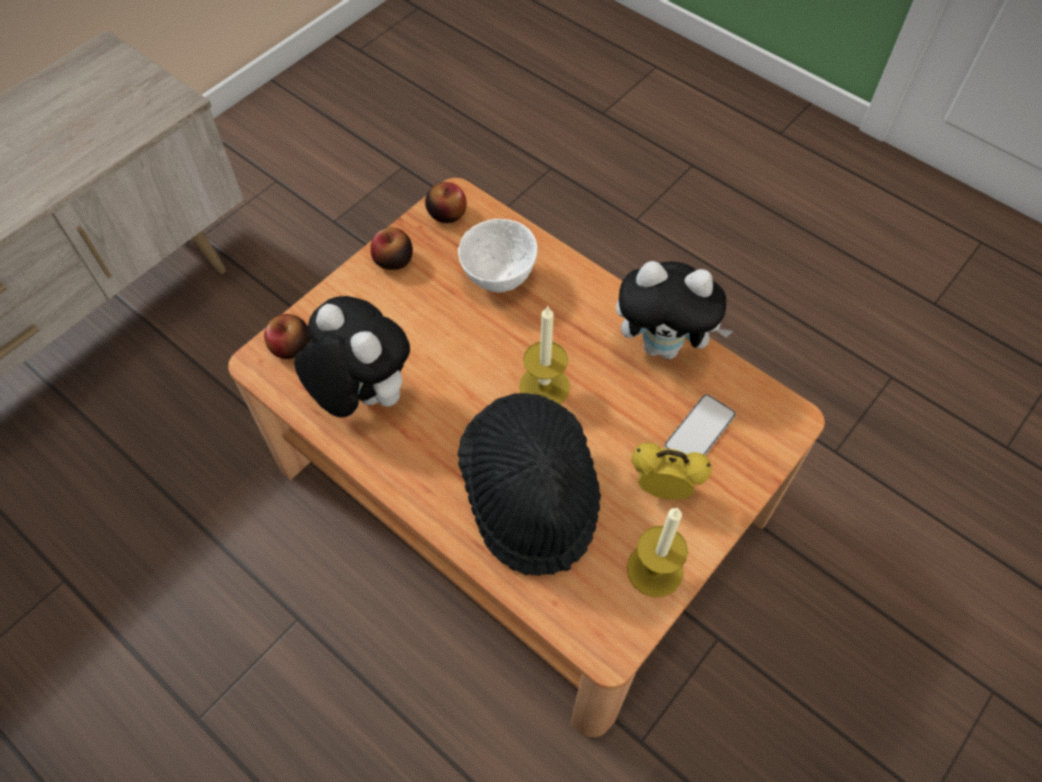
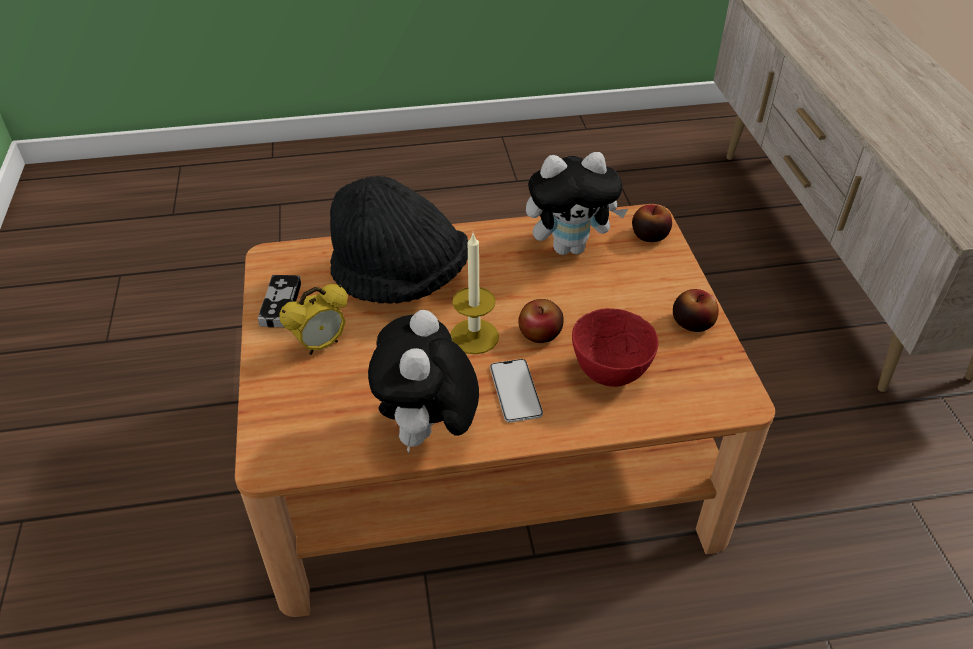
camera: 130 degrees right, 15 degrees down
apple [425,182,467,223] -> apple moved to [518,299,564,343]
white bowl [458,219,537,293] -> red bowl [572,308,658,387]
plush toy [616,261,733,359] -> plush toy turned 45 degrees counterclockwise [368,310,479,454]
candle [627,507,688,597] -> game controller [258,275,301,328]
phone [664,394,736,455] -> phone moved to [490,359,543,422]

